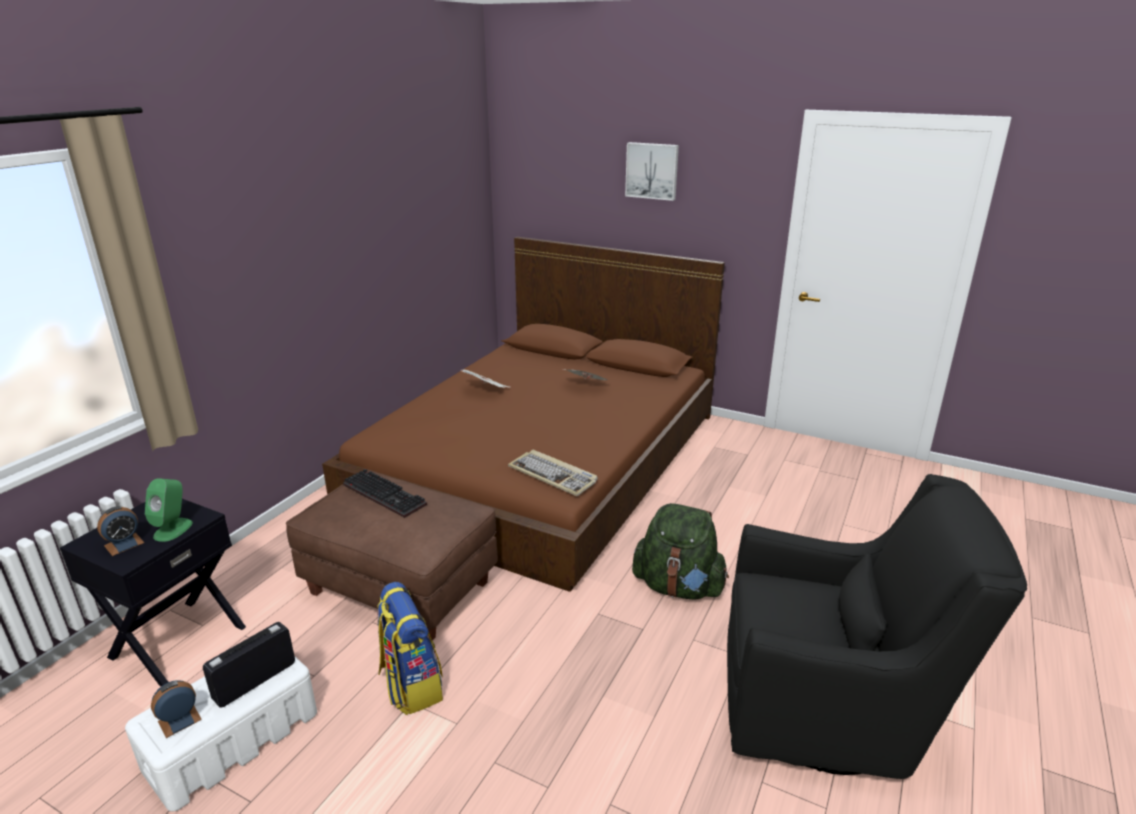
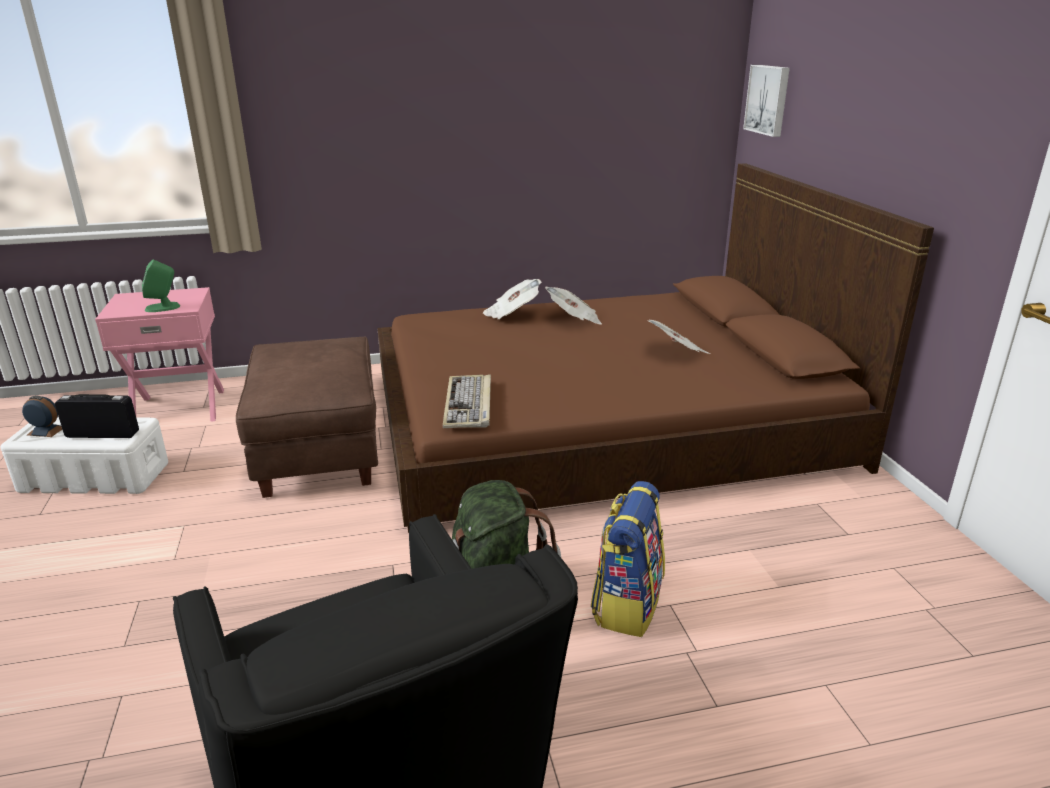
camera: 50 degrees right, 0 degrees up
black nightstand [60,499,246,686] -> pink nightstand [95,287,224,422]
alarm clock [97,506,144,556] -> none
keyboard [343,469,427,518] -> none
backpack [377,582,443,715] -> backpack moved to [591,481,665,637]
picture [625,142,679,201] -> picture moved to [743,65,790,137]
none -> newspaper [483,279,542,319]

